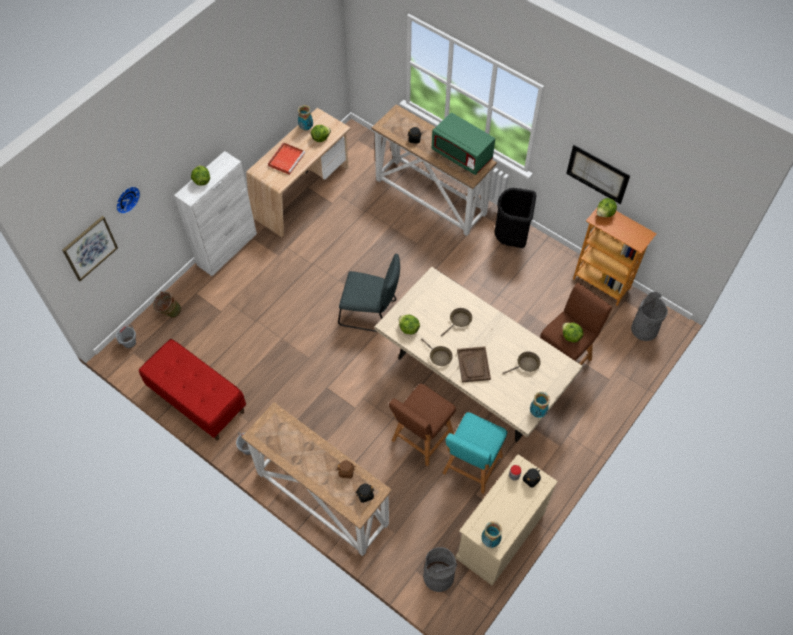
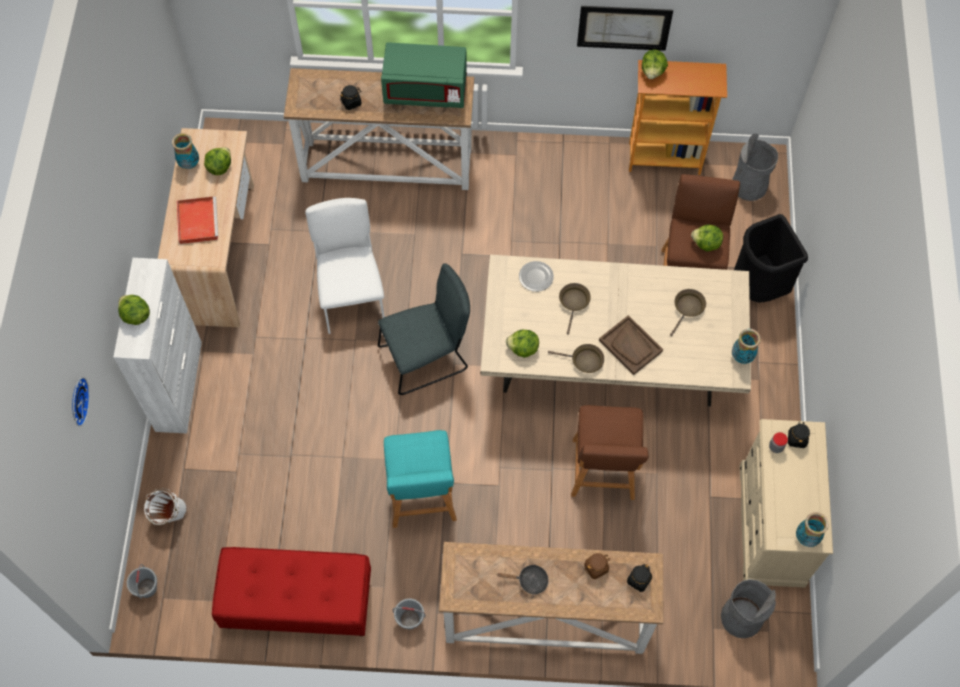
camera: 35 degrees left, 5 degrees up
picture [62,216,118,281] -> none
green bucket [153,291,182,318] -> white bucket [144,488,187,525]
turquoise stool [442,412,507,494] -> turquoise stool moved to [384,430,457,528]
black trash can [495,188,536,248] -> black trash can moved to [734,214,808,303]
none -> white chair [305,198,385,334]
none -> black frying pan [497,565,549,595]
none -> plate [519,261,554,292]

